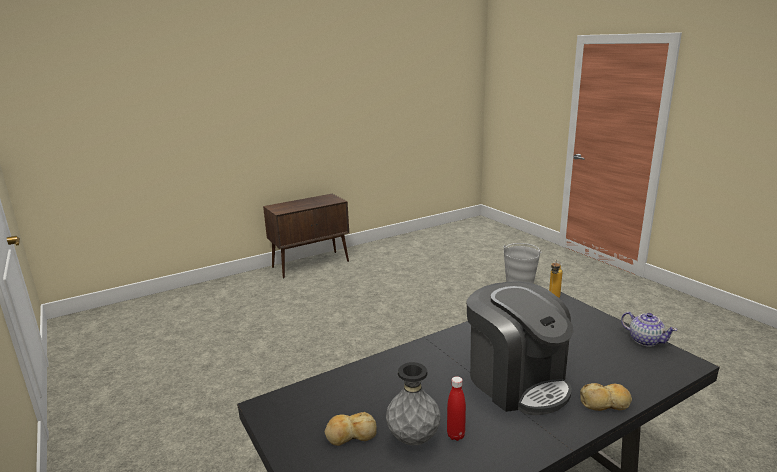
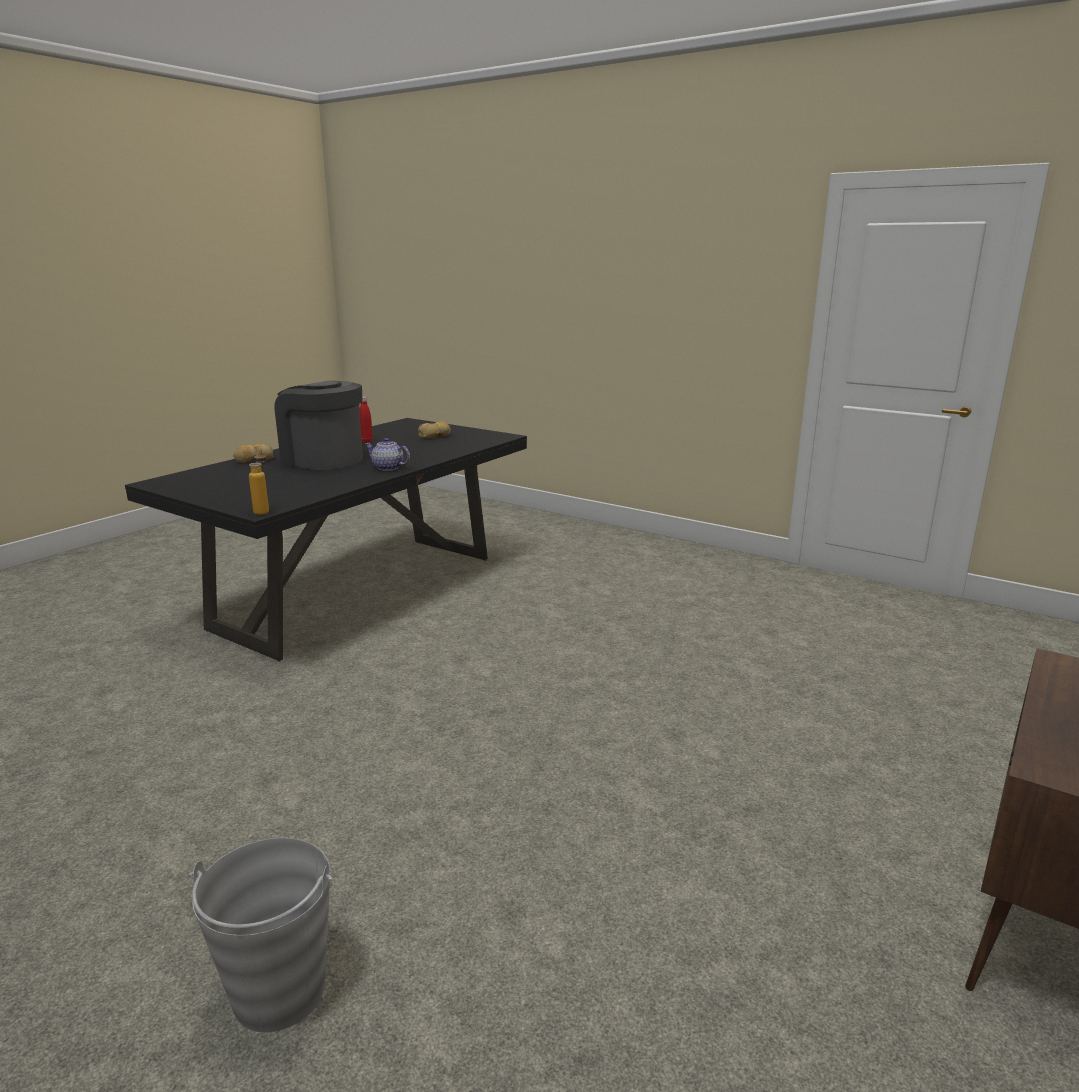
camera: 155 degrees right, 0 degrees up
grey vase [386,362,441,445] -> none
teapot [621,312,677,347] -> teapot moved to [365,438,410,471]

